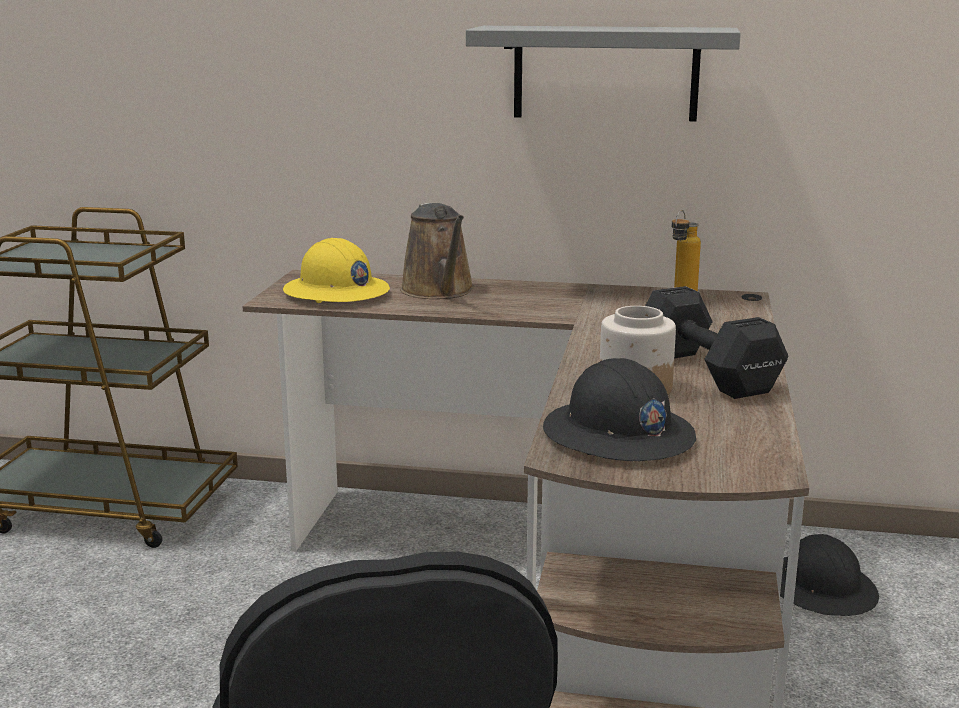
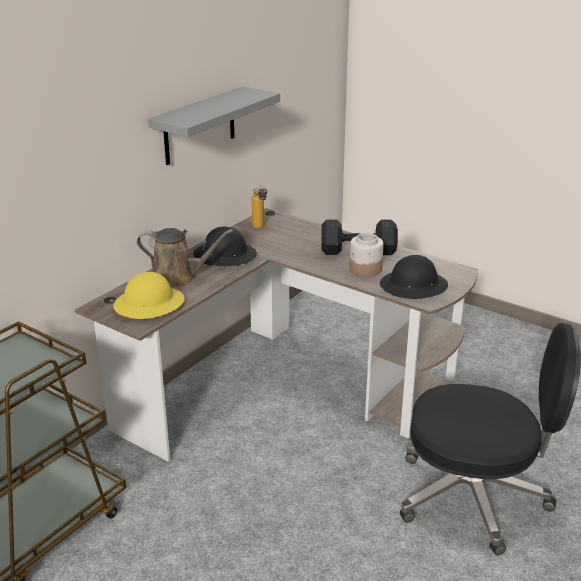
camera: 65 degrees left, 10 degrees up
black hard hat [780,534,879,616] -> black hard hat moved to [193,226,257,266]

